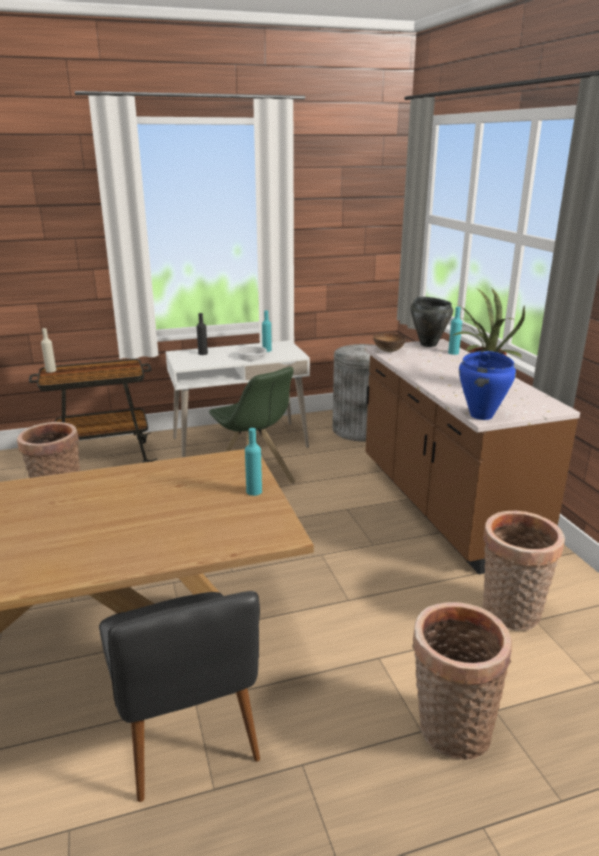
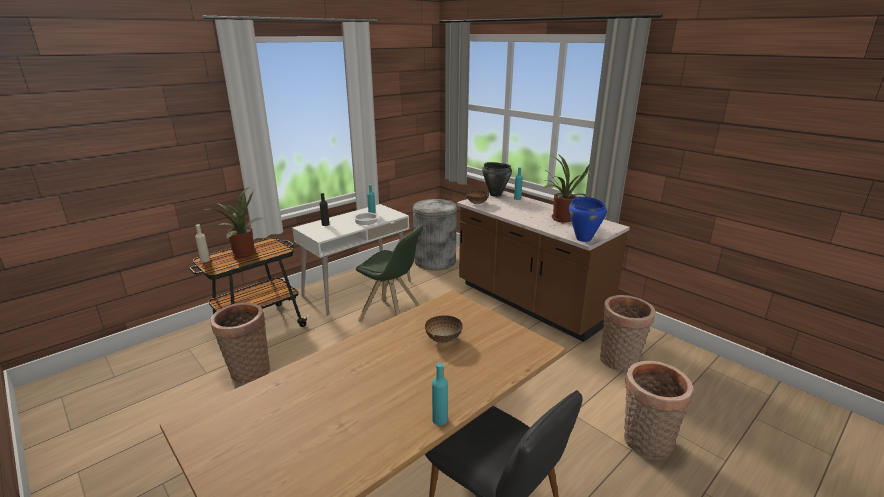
camera: 25 degrees left, 0 degrees up
turquoise bottle [245,428,262,496] -> turquoise bottle moved to [432,363,448,425]
none -> potted plant [204,187,264,258]
none -> bowl [425,315,463,343]

